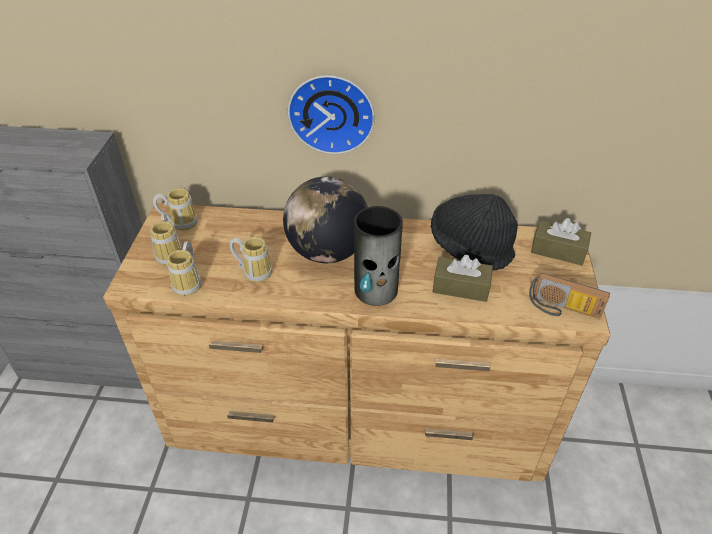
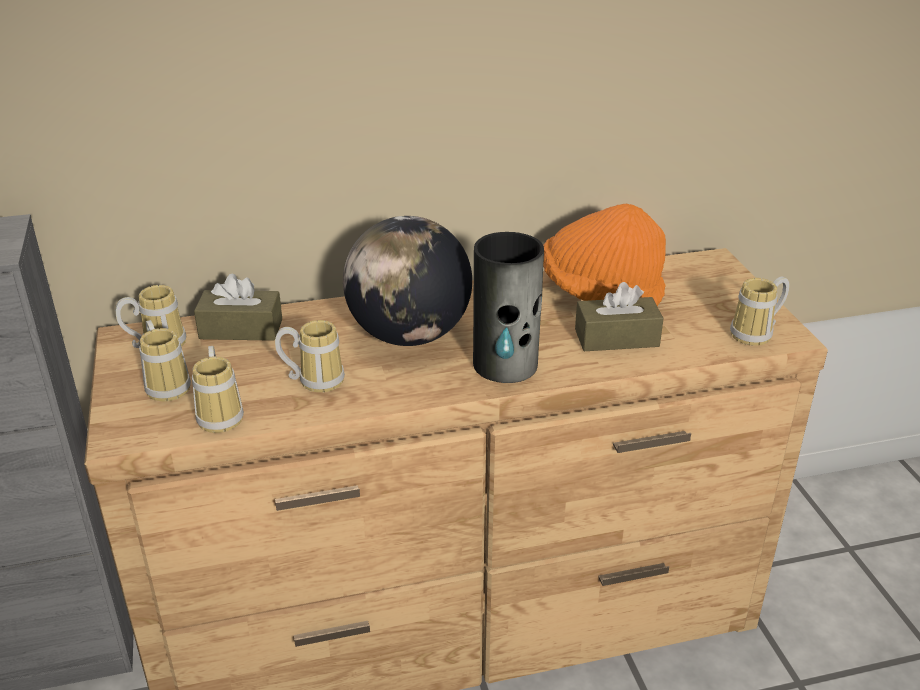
camera: 20 degrees left, 10 degrees down
wall clock [288,75,375,154] -> none
black hat [431,194,518,270] -> orange hat [543,204,666,306]
radio [529,273,610,319] -> mug [730,276,789,346]
brown tissue box [531,218,591,265] -> brown tissue box moved to [194,273,282,341]

